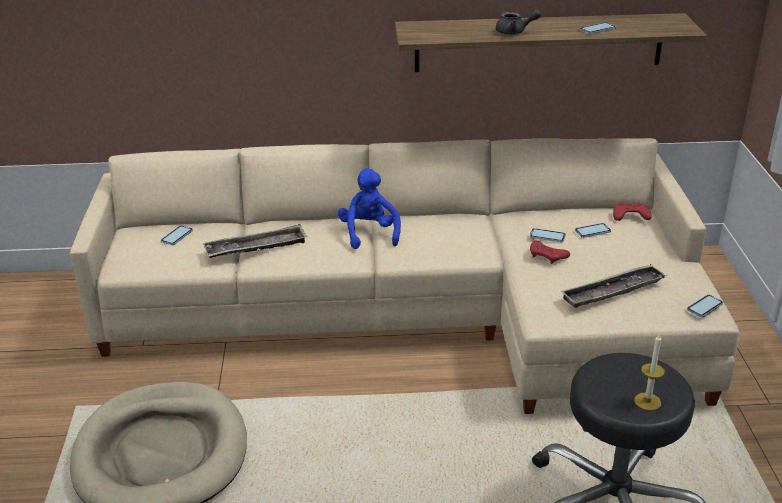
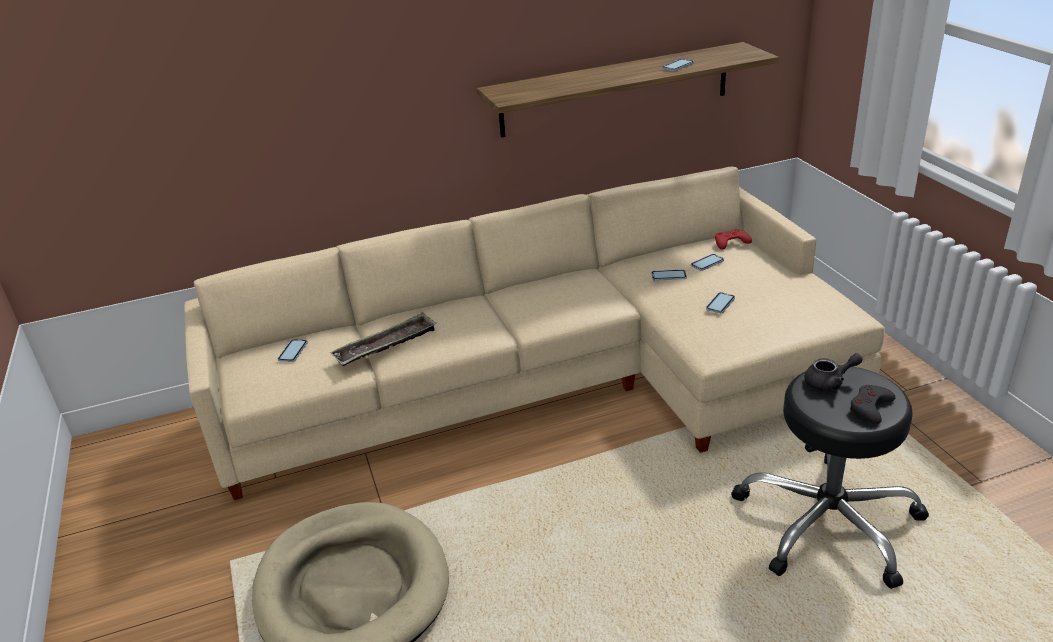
camera: 15 degrees left, 0 degrees up
blue plush toy [338,168,401,249] -> none
grey teapot [496,10,541,35] -> grey teapot moved to [804,353,863,391]
red game controller [530,241,570,264] -> none
tray [560,264,666,308] -> none
candle [634,333,665,411] -> grey game controller [851,385,896,424]
phone [687,295,723,317] -> phone moved to [706,292,735,313]

